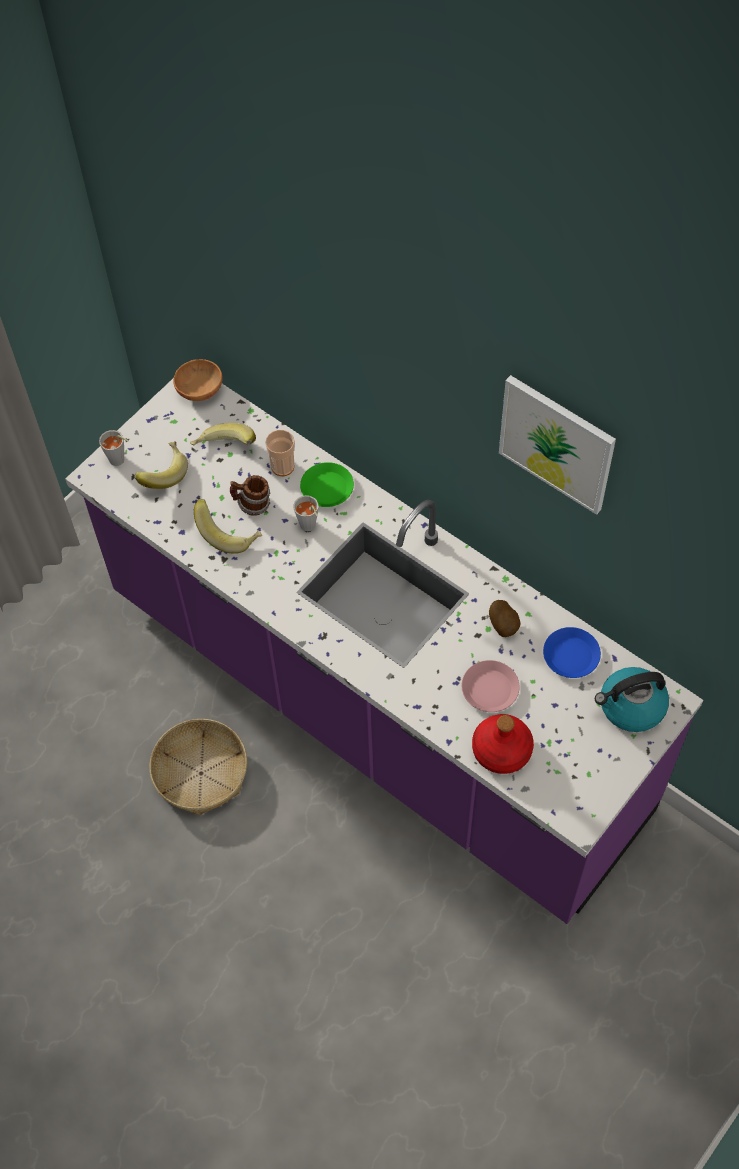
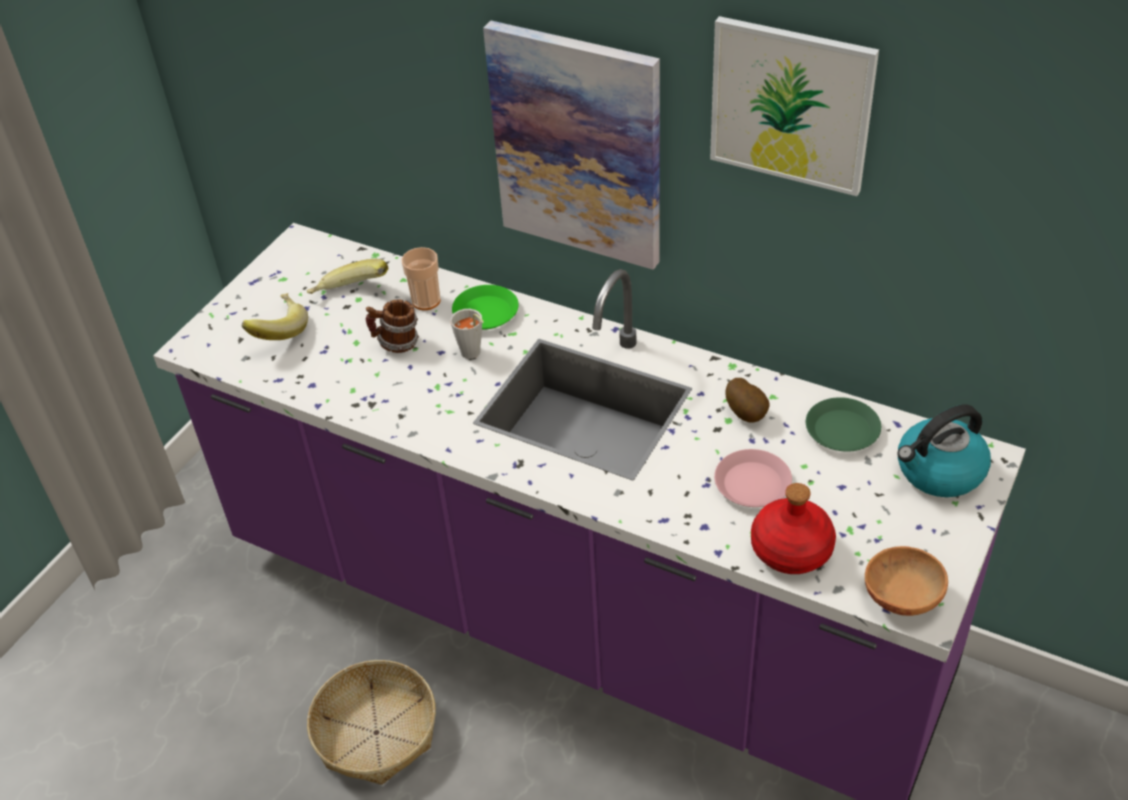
camera: 10 degrees left, 15 degrees down
grey cup [99,430,129,466] -> none
brown bowl [173,359,223,401] -> brown bowl moved to [865,546,948,616]
banana [194,499,262,554] -> none
blue plate [543,627,601,678] -> green plate [806,397,881,452]
none -> picture [483,20,660,270]

